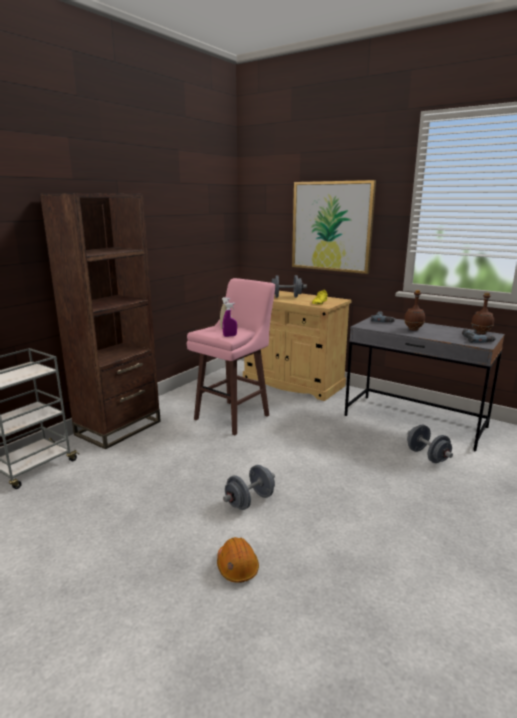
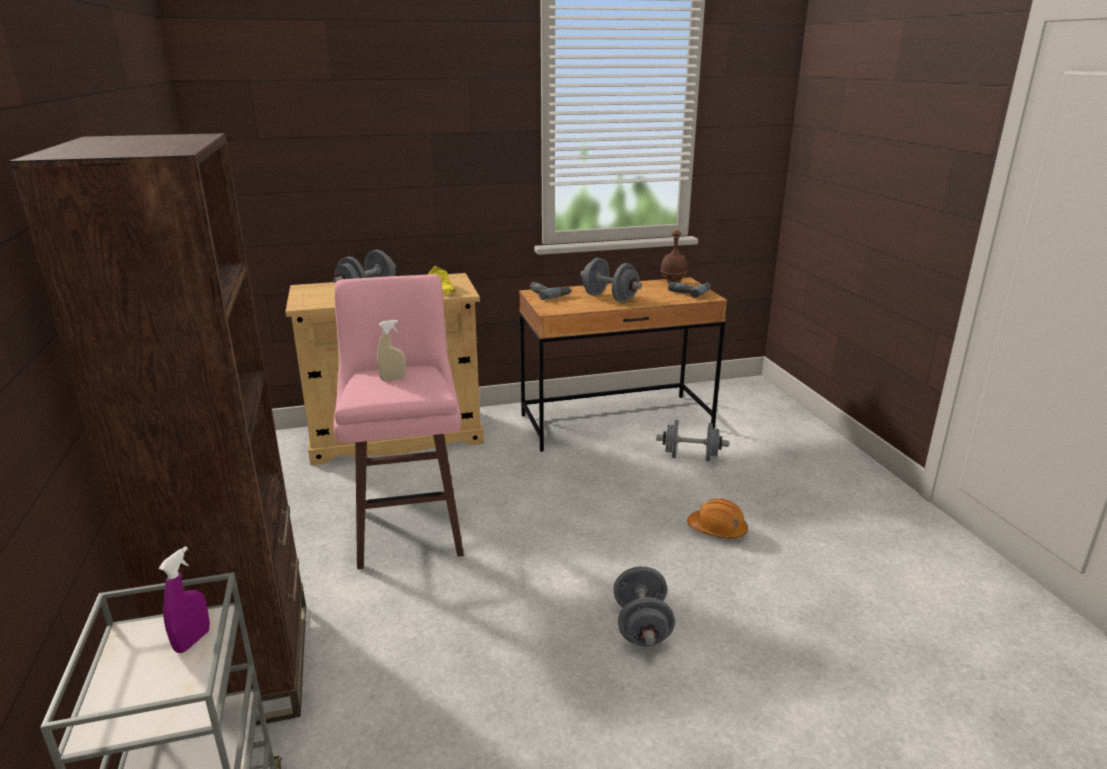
camera: 50 degrees left, 5 degrees up
orange hard hat [217,537,259,583] -> orange hard hat moved to [687,498,748,539]
purple spray bottle [222,303,237,337] -> purple spray bottle moved to [158,546,210,653]
picture [292,180,376,274] -> none
grey desk [345,317,505,451] -> brown desk [519,277,727,452]
brown bottle [404,290,425,331] -> grey dumbbell [580,258,642,302]

